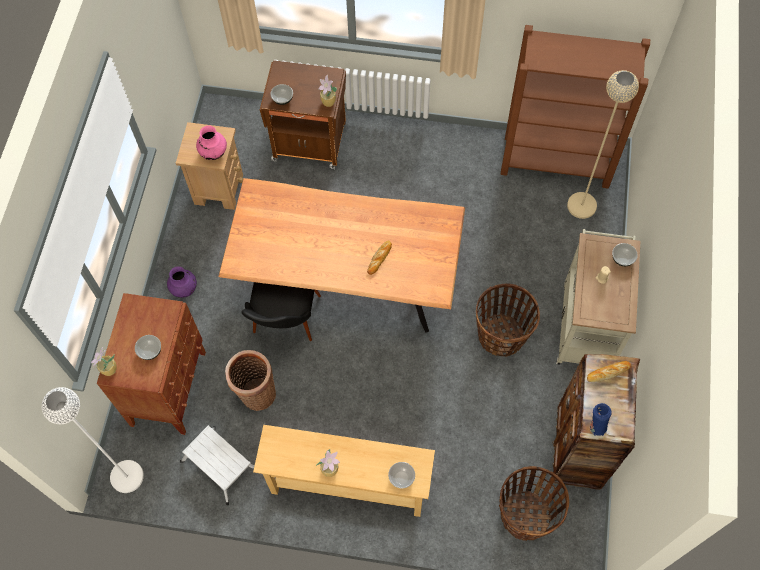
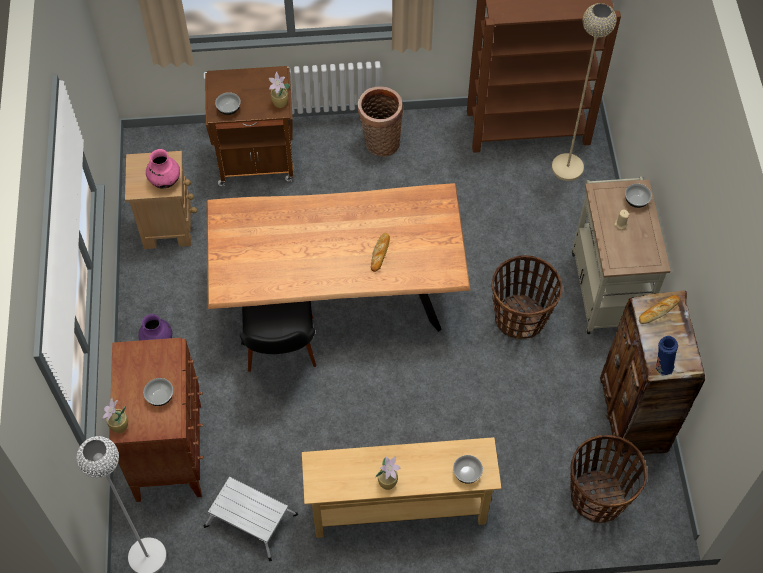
camera: 15 degrees left, 5 degrees down
basket [225,350,276,411] -> basket moved to [357,86,403,157]

